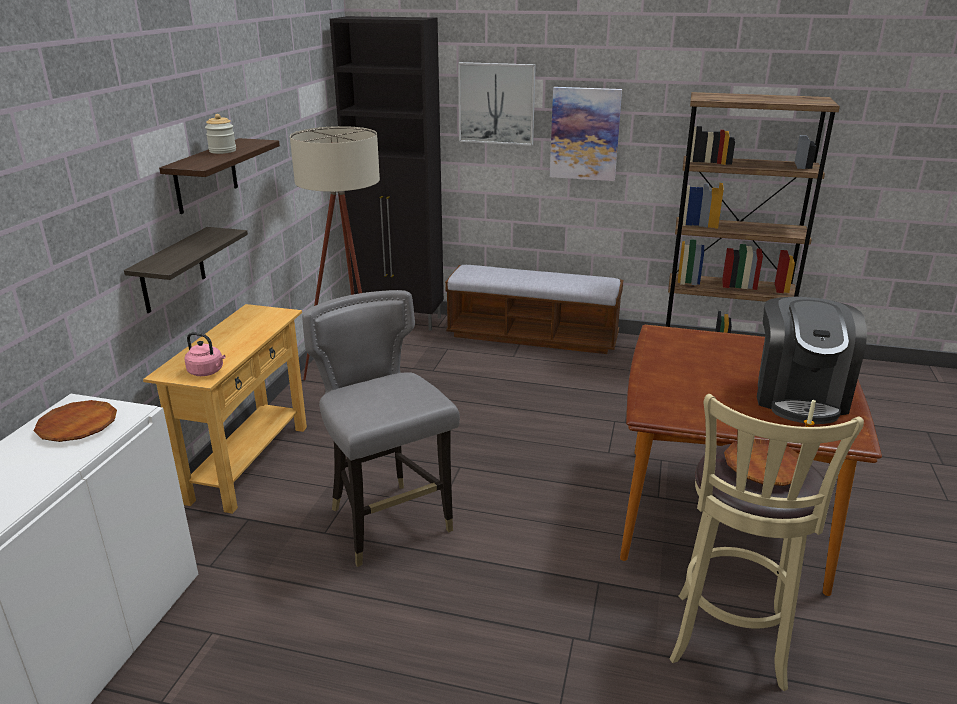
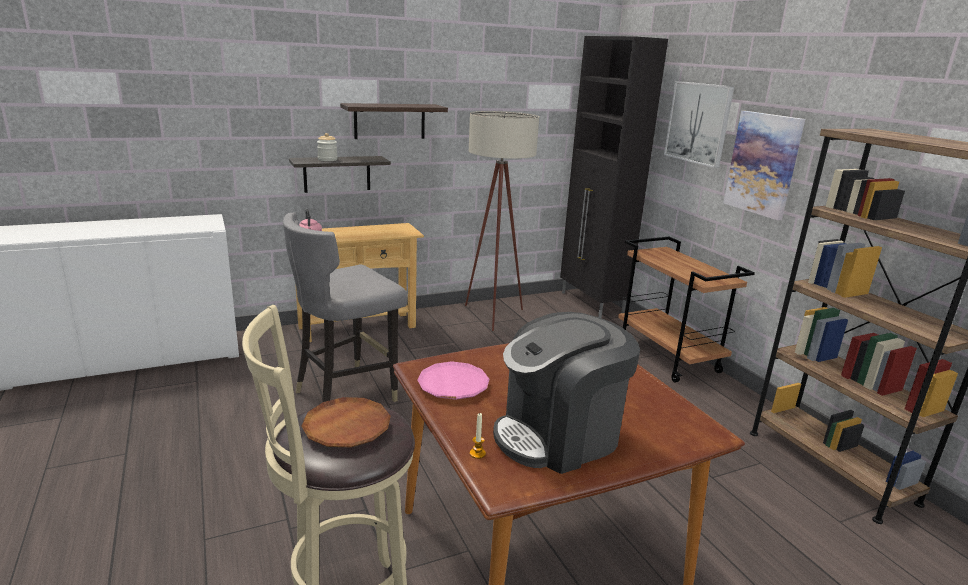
camera: 50 degrees right, 5 degrees down
brown plate [34,400,117,442] -> none
jar [205,114,236,154] -> jar moved to [317,133,338,161]
grey chair [302,290,460,567] -> grey chair turned 150 degrees counterclockwise [283,212,408,403]
bench [445,265,623,354] -> brown cart [618,237,755,383]
none -> pink plate [417,361,490,400]

